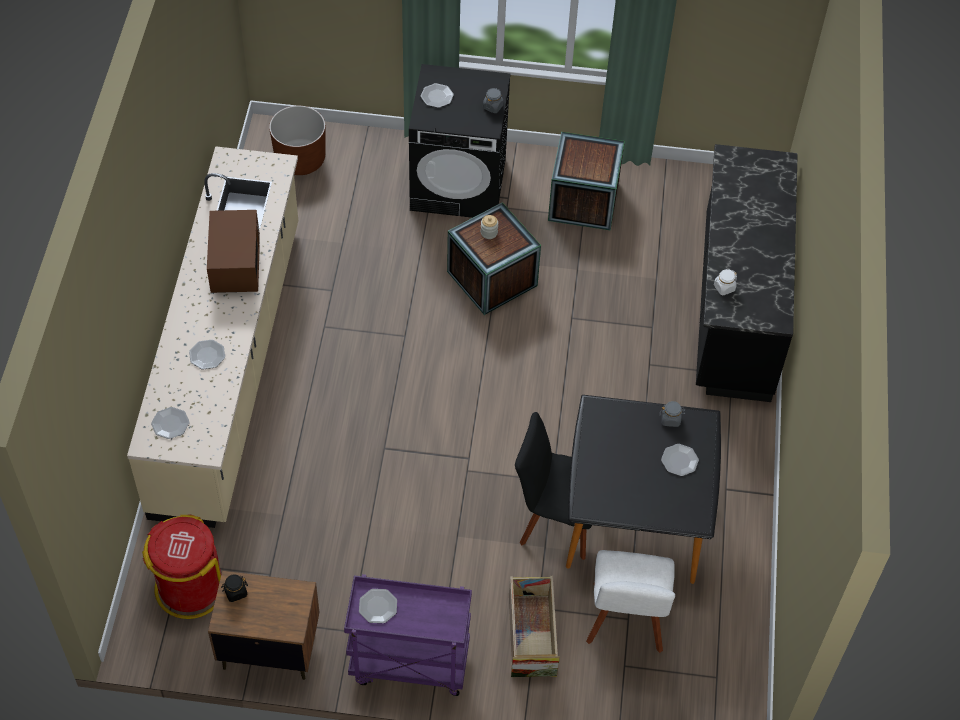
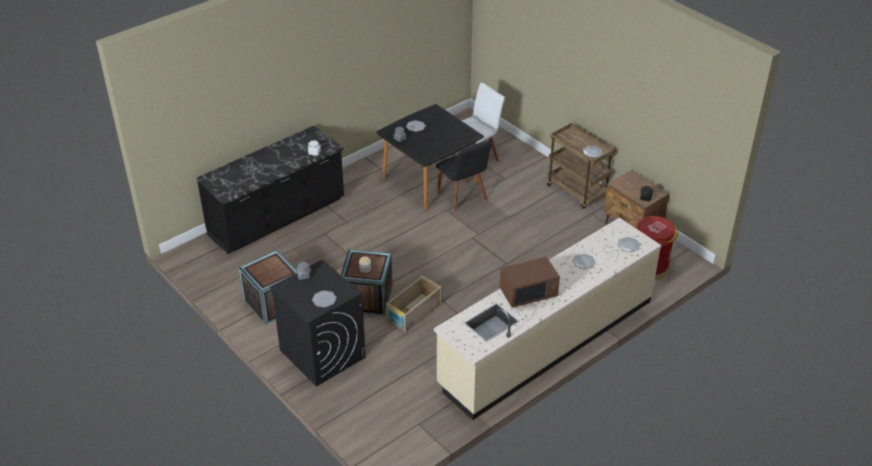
camera: 135 degrees left, 15 degrees down
brown microwave [207,210,260,293] -> brown microwave turned 150 degrees counterclockwise [500,257,560,308]
brown planter [269,106,325,175] -> none
purple cart [344,574,472,696] -> brown cart [547,123,615,209]
crate [509,576,560,677] -> crate moved to [386,275,442,333]

